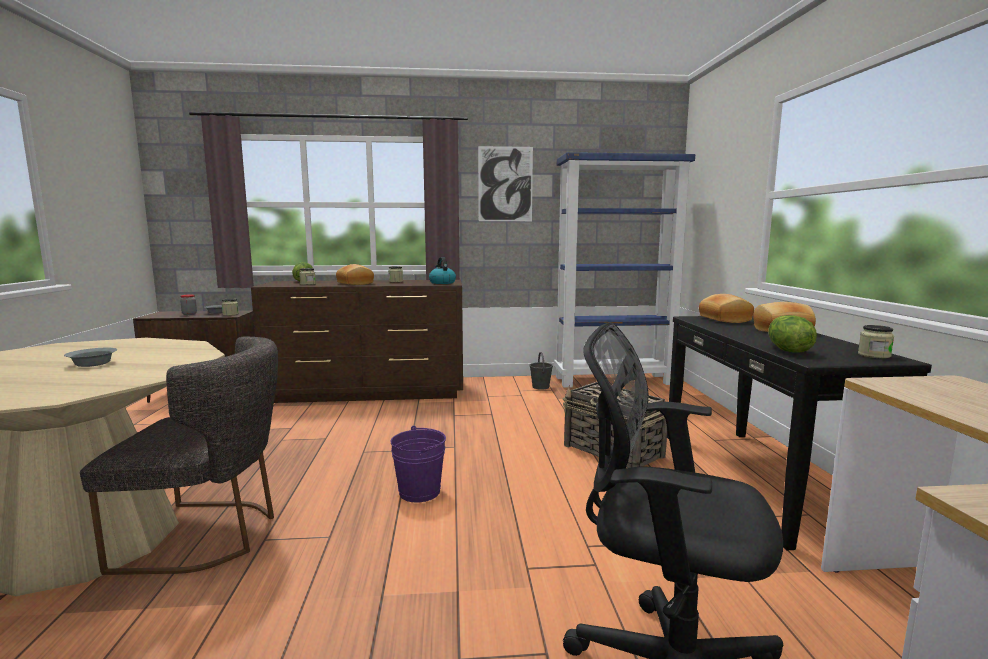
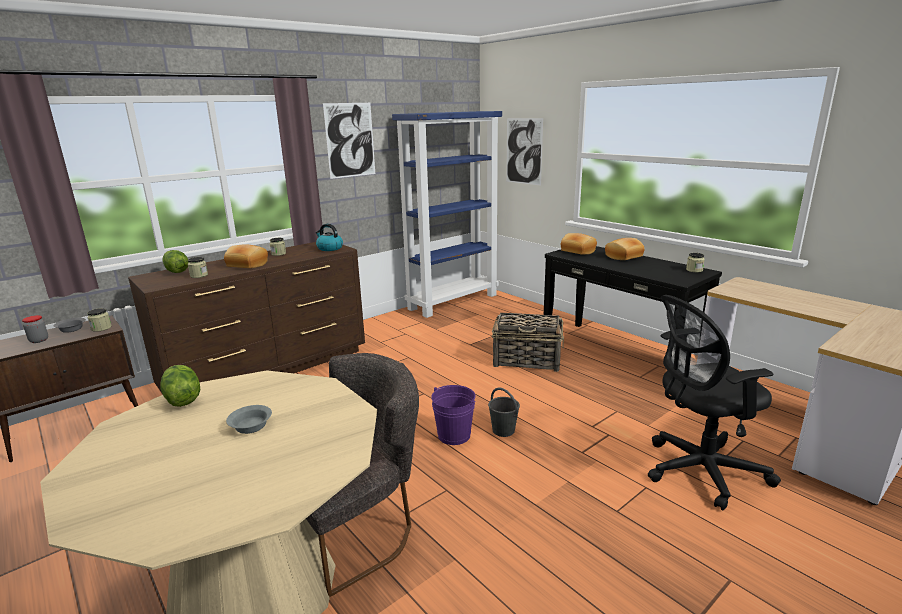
camera: 35 degrees left, 10 degrees up
grey bucket [530,352,553,390] -> grey bucket moved to [488,388,520,437]
lettuce [768,315,817,353] -> lettuce moved to [160,365,200,407]
none -> picture [506,118,543,186]

